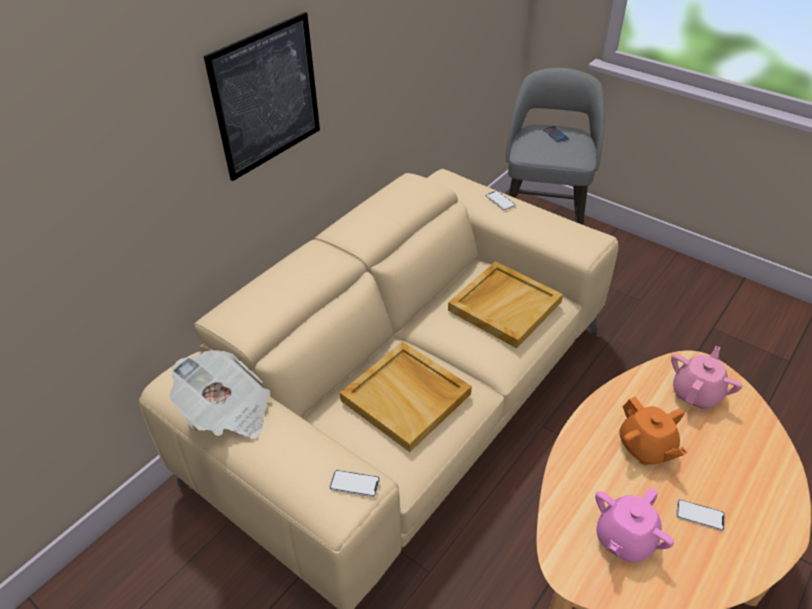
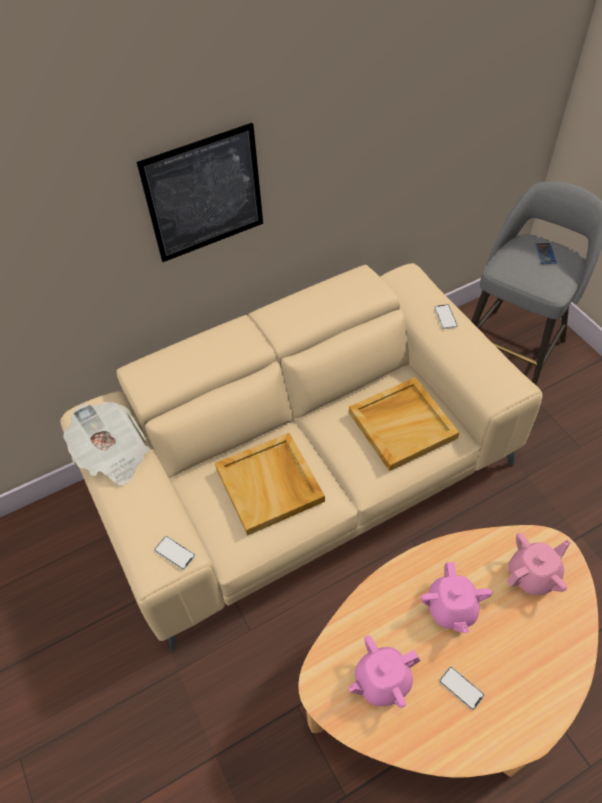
camera: 25 degrees right, 10 degrees up
orange teapot [619,397,687,466] -> pink teapot [421,562,492,633]

